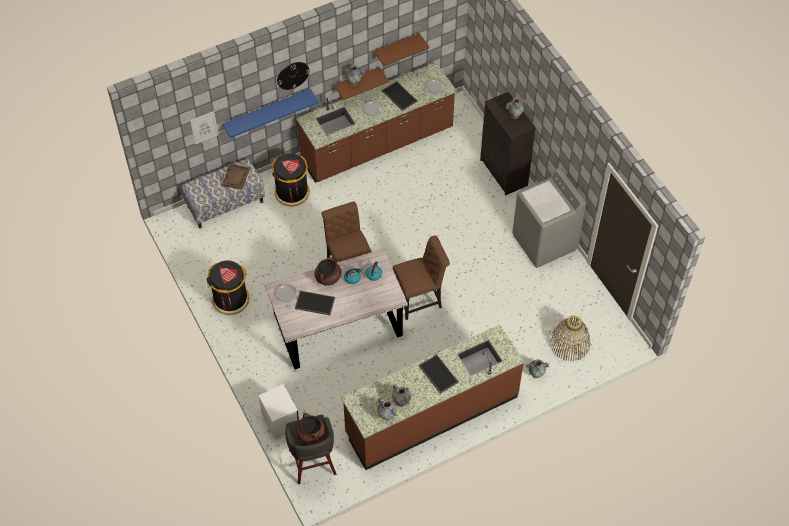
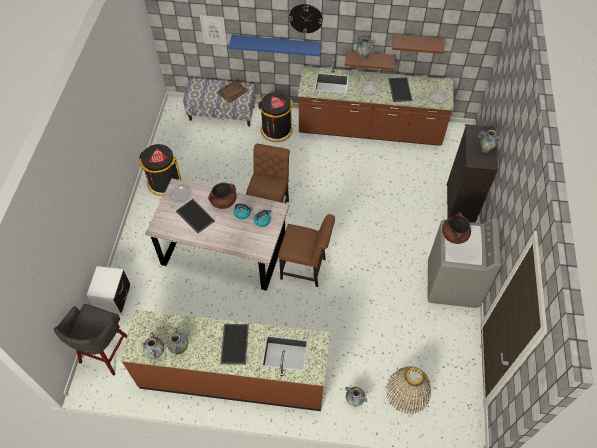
camera: 35 degrees right, 0 degrees up
brown cooking pot [296,412,325,444] -> brown cooking pot moved to [442,212,471,244]

